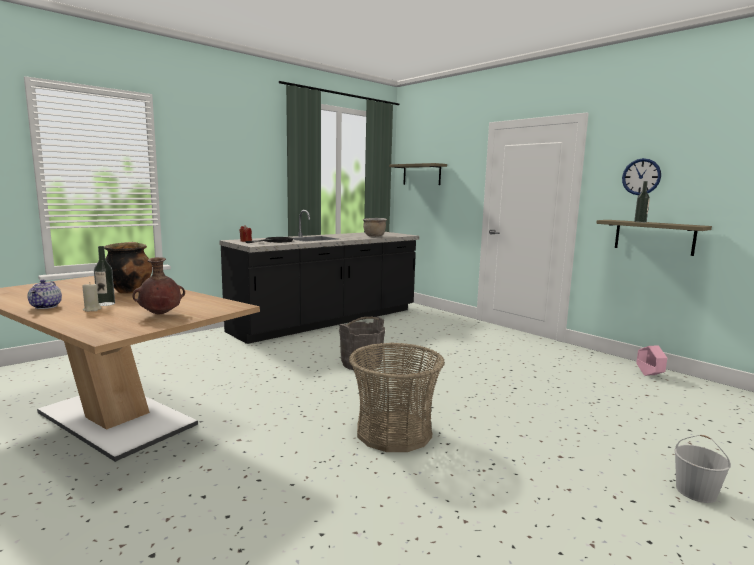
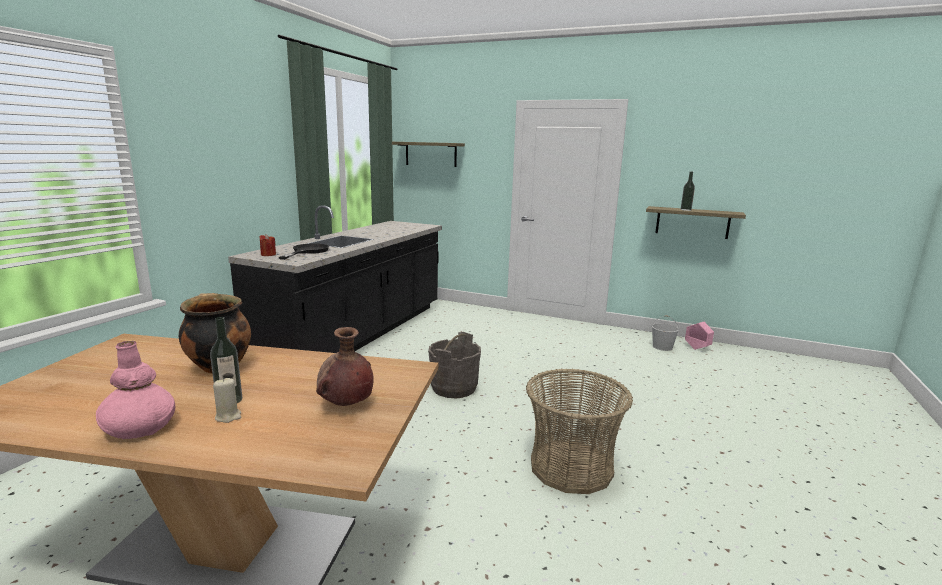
camera: 25 degrees left, 5 degrees up
teapot [28,280,62,309] -> pink vase [96,341,175,440]
brown cooking pot [363,218,387,237] -> none
wall clock [622,158,661,195] -> none
white bucket [674,435,731,503] -> white bucket moved to [652,315,679,351]

